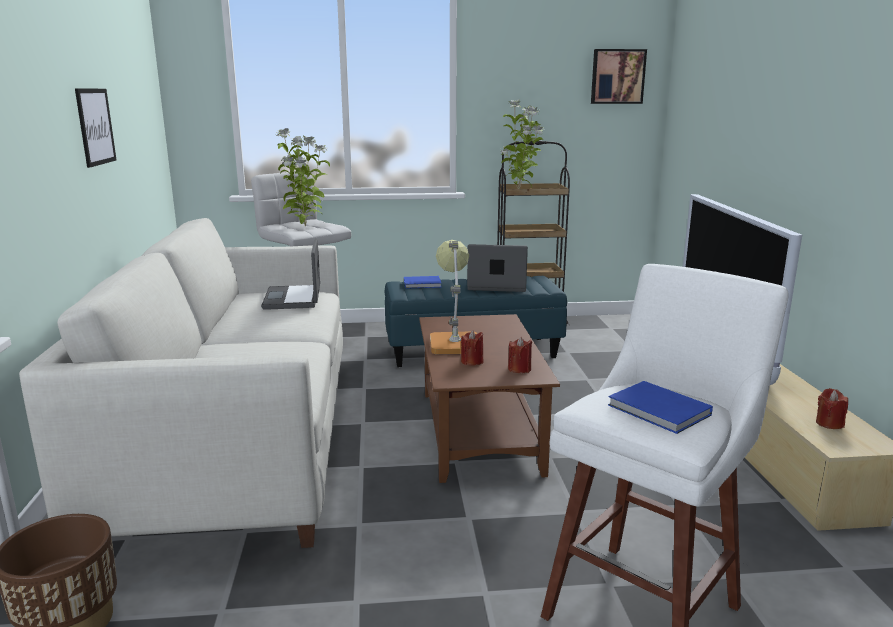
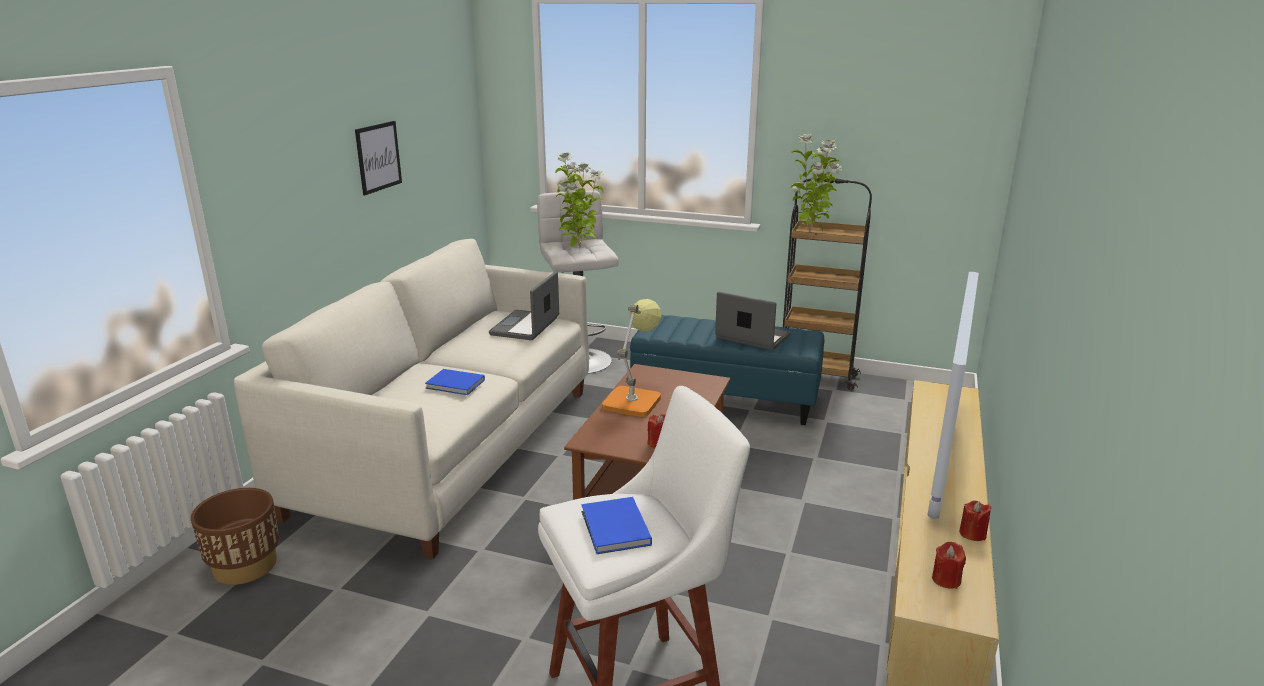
camera: 25 degrees right, 5 degrees up
blue book [404,276,441,289] -> blue book moved to [425,369,485,395]
red candle [461,330,484,365] -> red candle moved to [959,500,991,541]
picture [591,49,647,104] -> none

